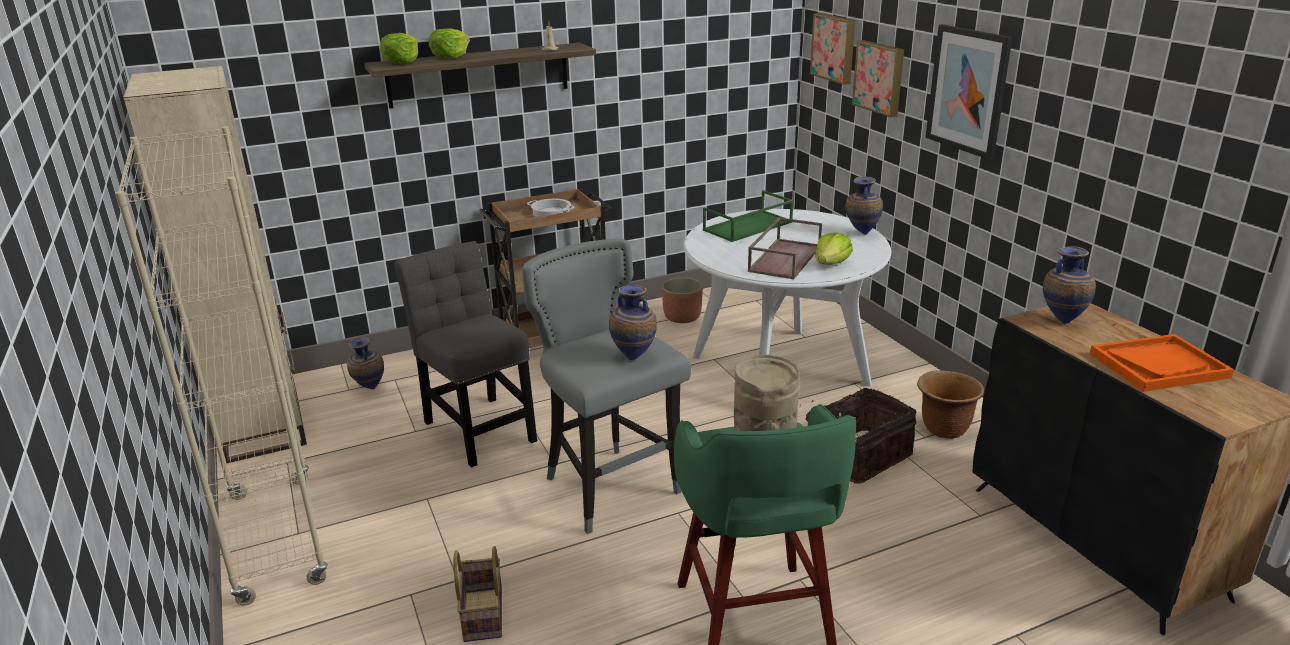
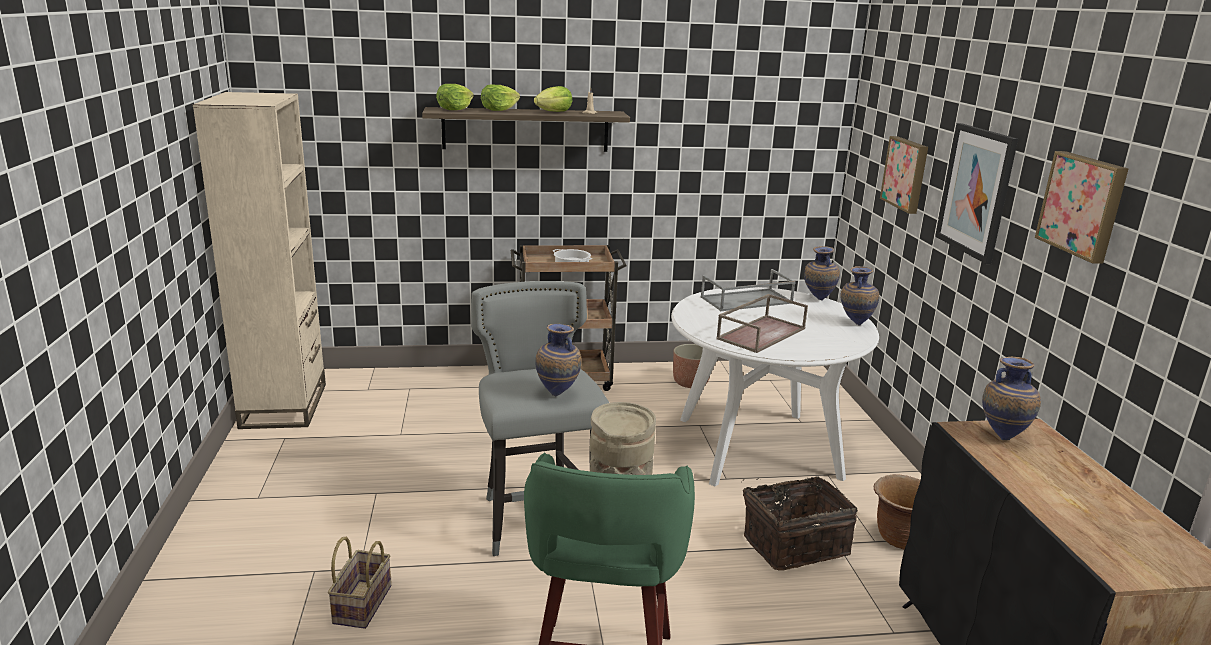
camera: 15 degrees right, 5 degrees down
beige bookcase [115,126,328,605] -> none
vase [347,337,384,389] -> vase moved to [804,246,840,300]
grey chair [394,241,537,467] -> none
green tray [703,190,794,242] -> grey tray [701,269,796,311]
picture [810,13,855,85] -> picture moved to [1035,151,1128,264]
lettuce [815,232,853,265] -> lettuce moved to [534,86,572,112]
orange tray [1090,334,1234,392] -> none

